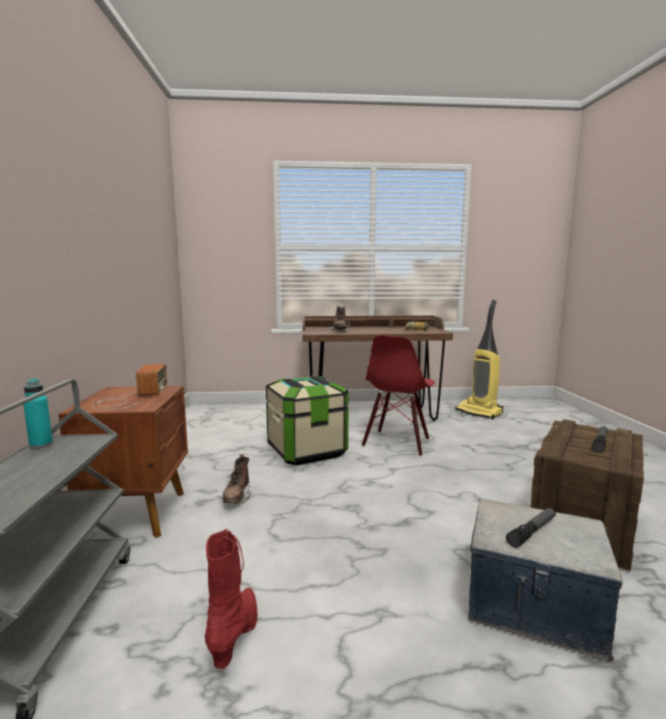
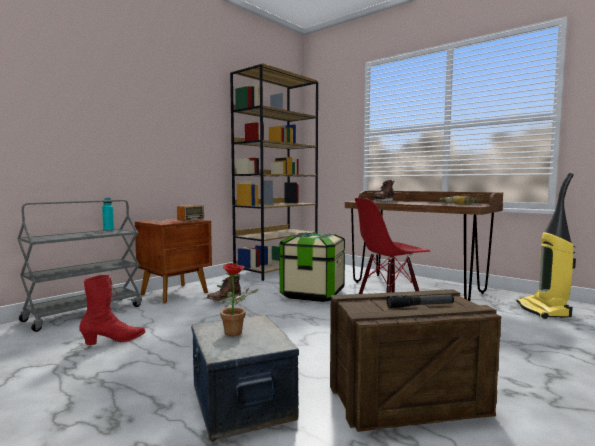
camera: 45 degrees right, 5 degrees down
flashlight [506,508,556,548] -> potted plant [217,263,259,336]
none -> brown bookcase [230,63,318,281]

